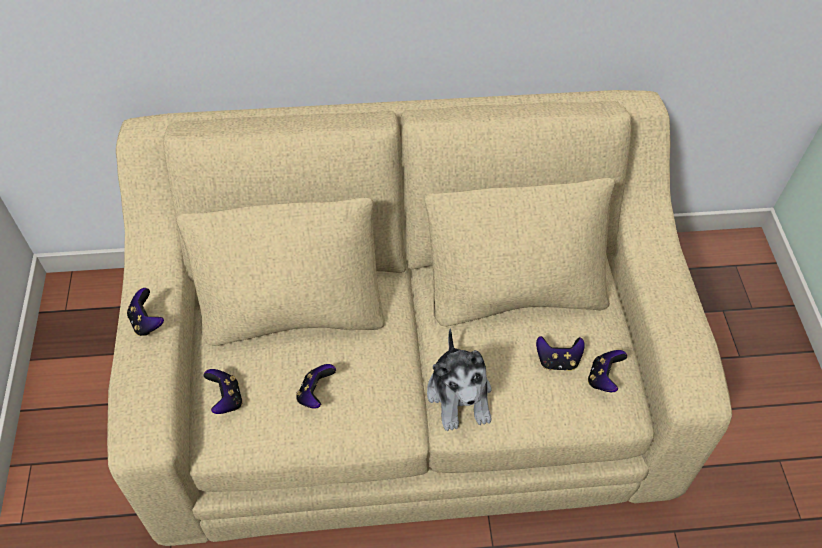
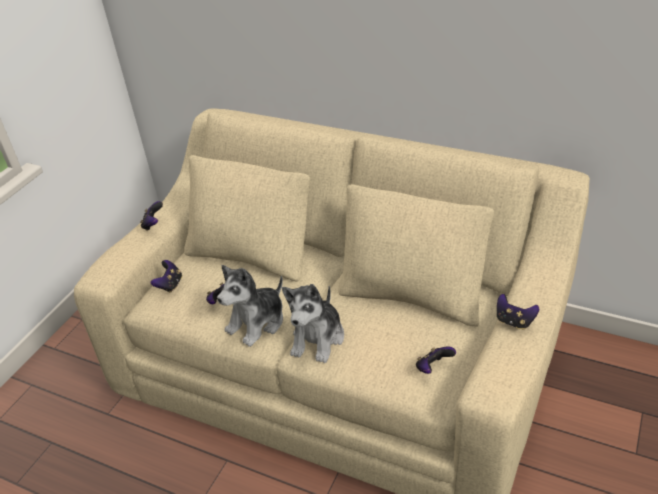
camera: 35 degrees right, 15 degrees down
game controller [536,336,585,371] -> game controller moved to [497,294,539,330]
none -> plush toy [217,265,283,347]

